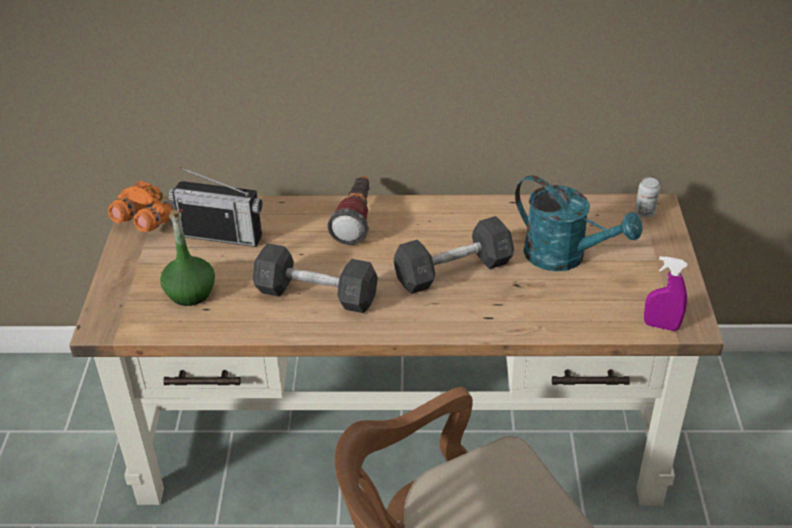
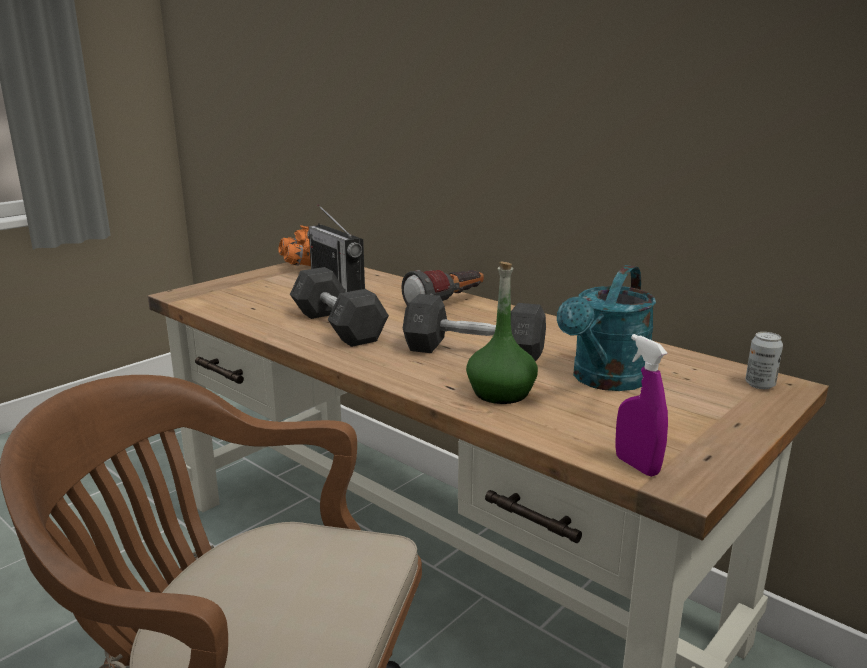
camera: 40 degrees right, 20 degrees down
green bottle [160,210,215,306] -> green bottle moved to [466,262,538,404]
turquoise watering can [515,175,643,272] -> turquoise watering can turned 45 degrees clockwise [557,265,656,391]

